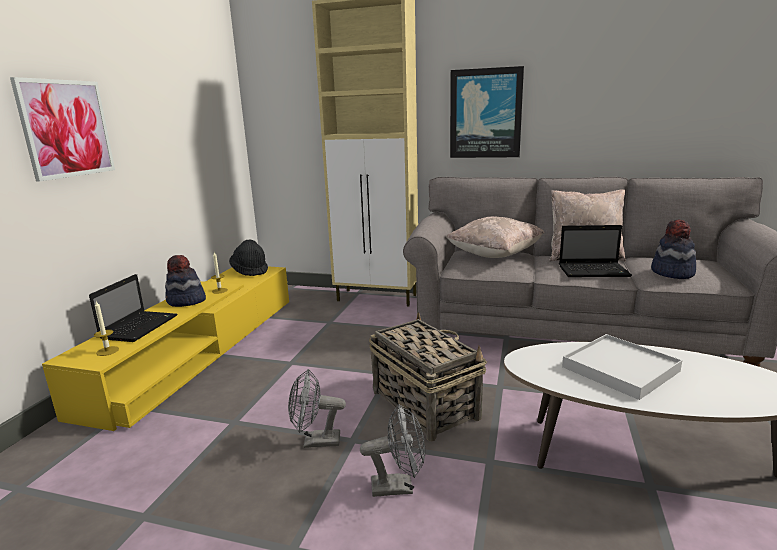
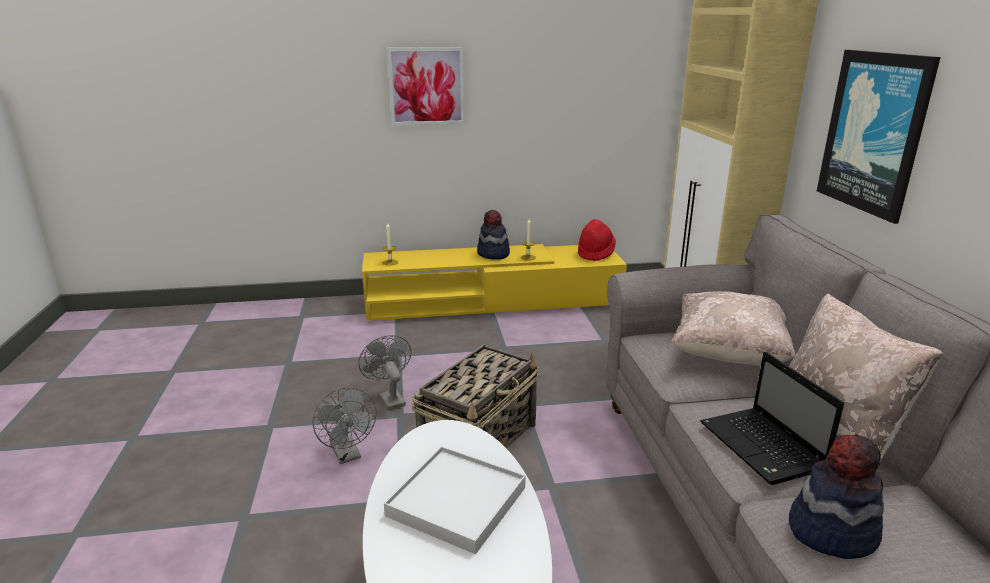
camera: 65 degrees right, 5 degrees up
laptop [89,274,177,342] -> none
black hat [229,240,268,276] -> red hat [578,219,616,261]

